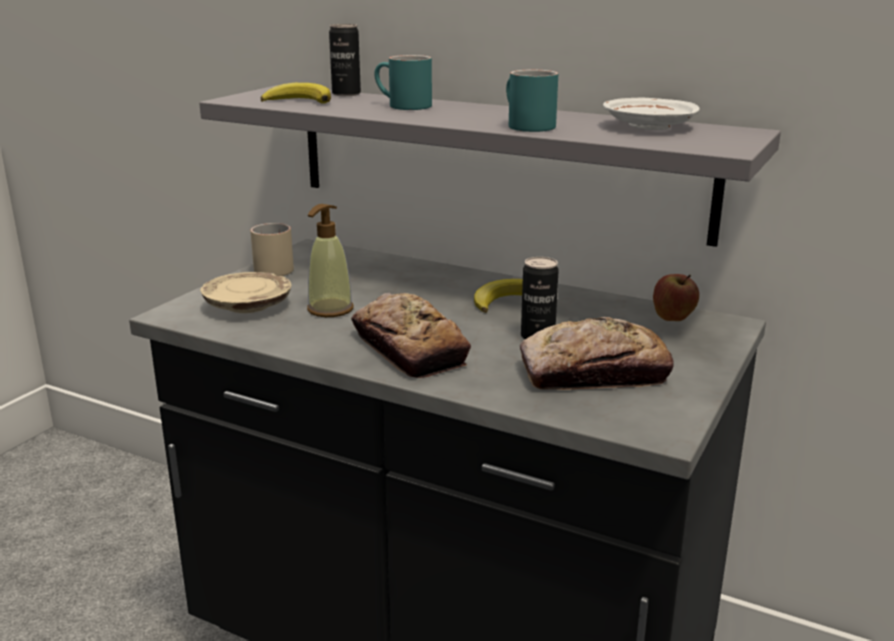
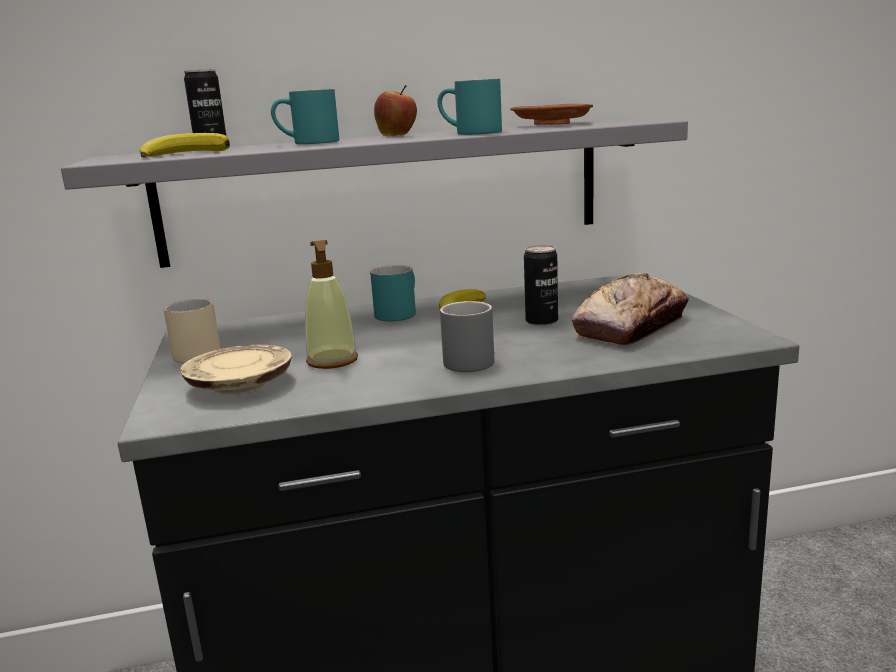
camera: 40 degrees left, 5 degrees down
bread [351,293,471,378] -> grey mug [440,301,494,372]
white plate [603,98,700,130] -> brown plate [510,104,593,125]
apple [653,274,699,321] -> apple moved to [374,85,417,136]
none -> turquoise mug [370,265,416,321]

